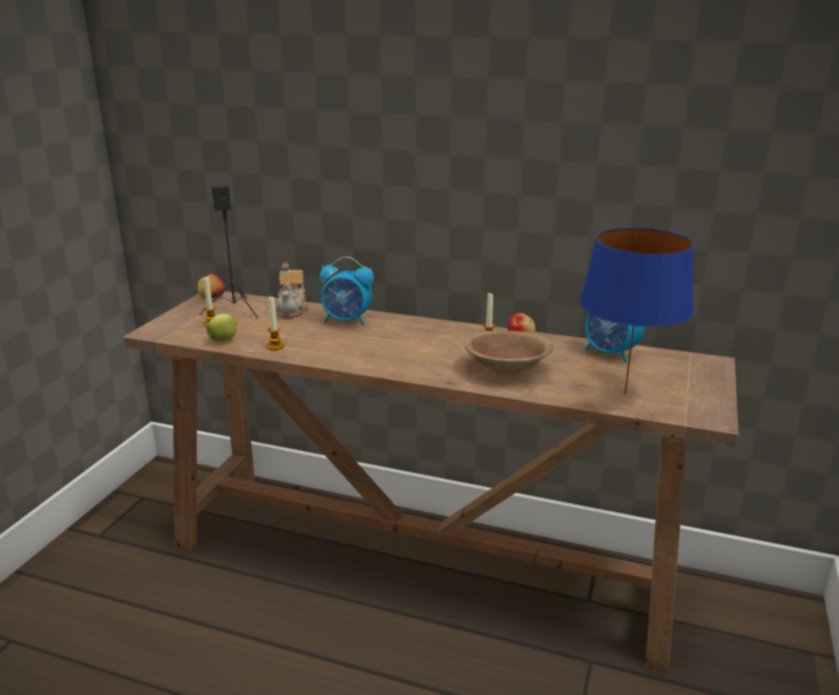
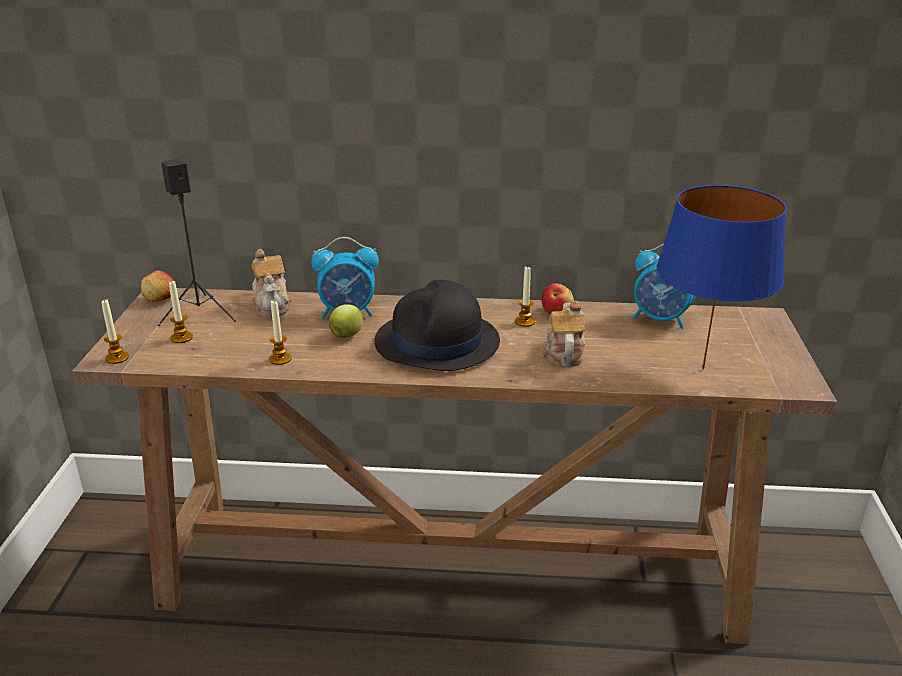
camera: 15 degrees left, 5 degrees up
apple [207,314,237,341] -> apple moved to [329,304,363,338]
brown bowl [464,330,554,375] -> teapot [543,301,585,367]
none -> candle [101,299,129,364]
none -> black hat [374,280,500,371]

